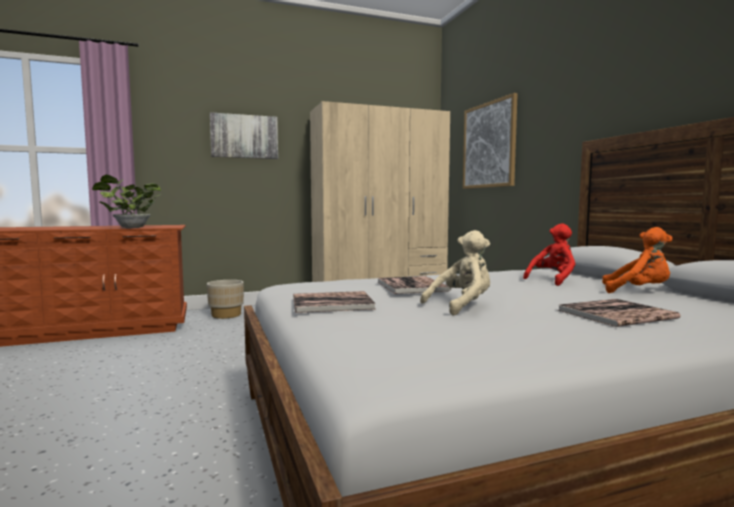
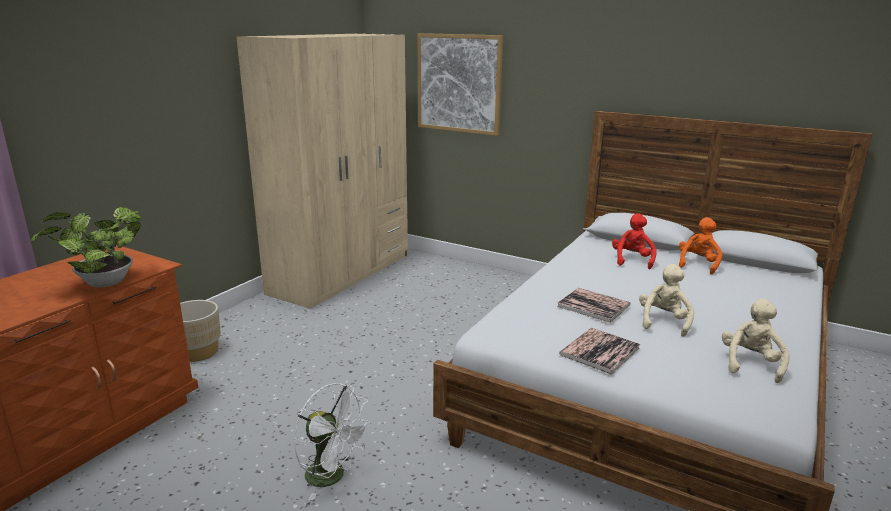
camera: 40 degrees left, 15 degrees up
picture [210,112,278,159] -> none
book [557,299,681,327] -> none
orange plush toy [602,227,673,293] -> orange plush toy turned 45 degrees counterclockwise [679,217,722,275]
none -> white fan [294,383,372,500]
none -> beige plush toy [722,299,789,383]

